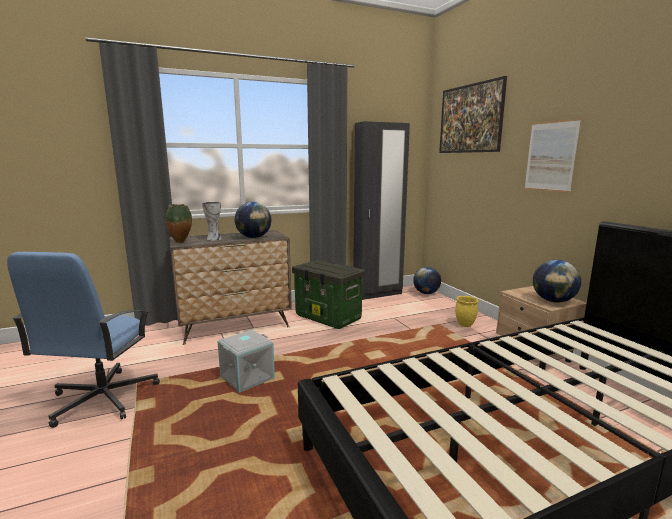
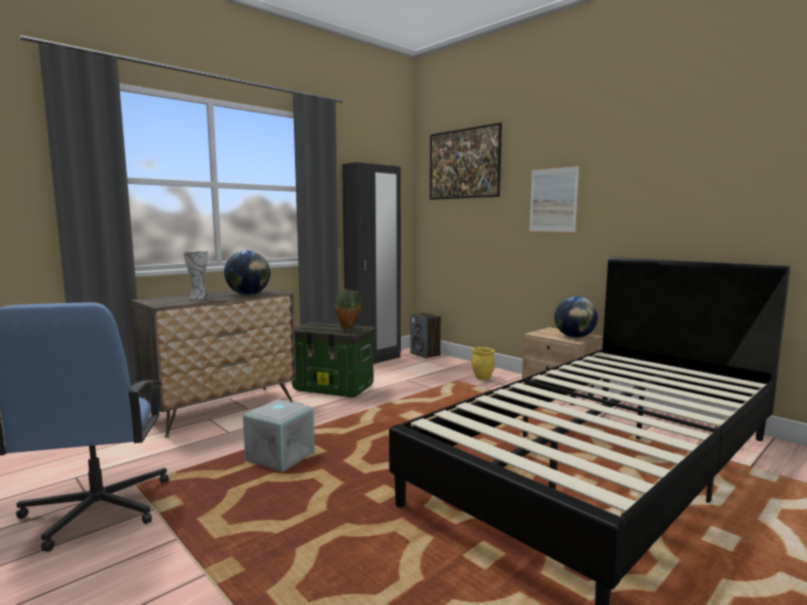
camera: 20 degrees left, 5 degrees down
vase [166,204,192,243] -> vase moved to [335,289,361,329]
globe [413,267,441,294] -> speaker [410,313,441,359]

